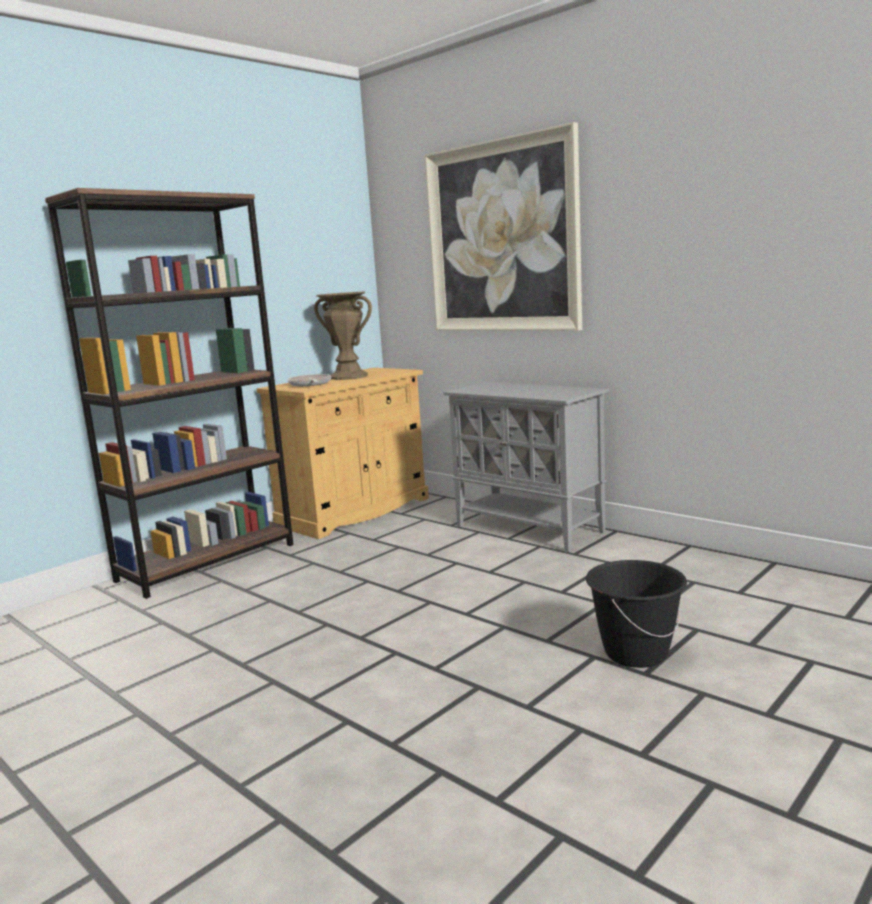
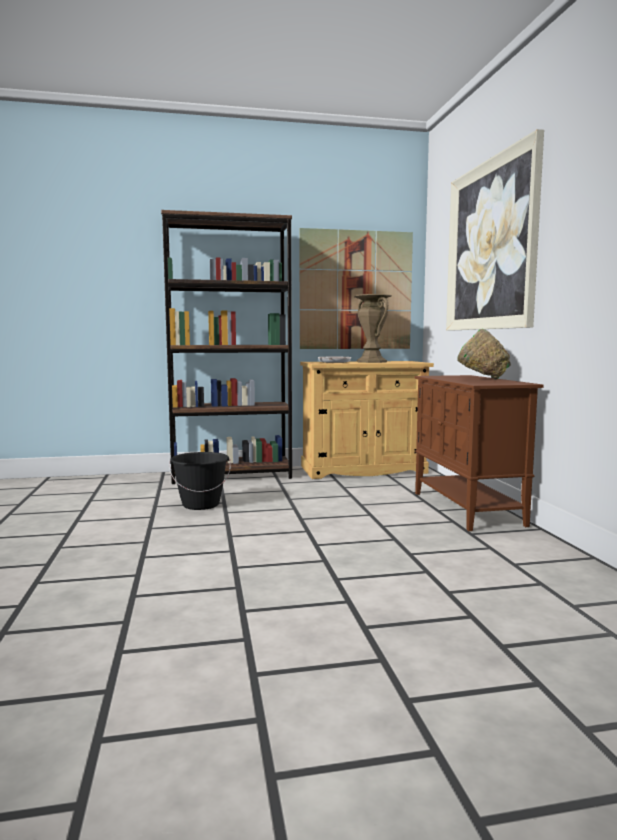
camera: 35 degrees right, 5 degrees down
grey cabinet [443,382,609,552] -> brown cabinet [414,375,544,531]
black bucket [586,560,687,668] -> black bucket moved to [169,452,231,510]
none -> picture [300,228,413,349]
none -> green bowl [457,329,511,380]

